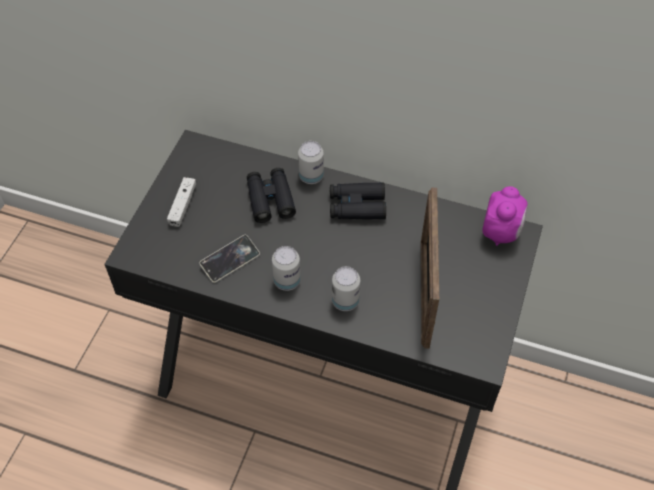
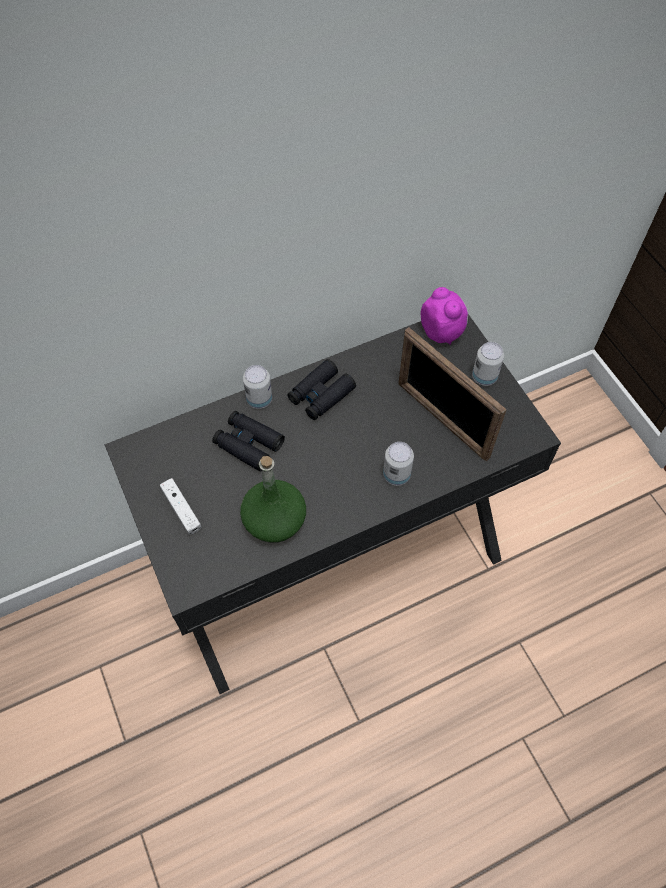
camera: 45 degrees left, 5 degrees up
phone [199,235,260,283] -> green bottle [240,456,306,543]
can [272,246,301,291] -> can moved to [472,342,504,386]

